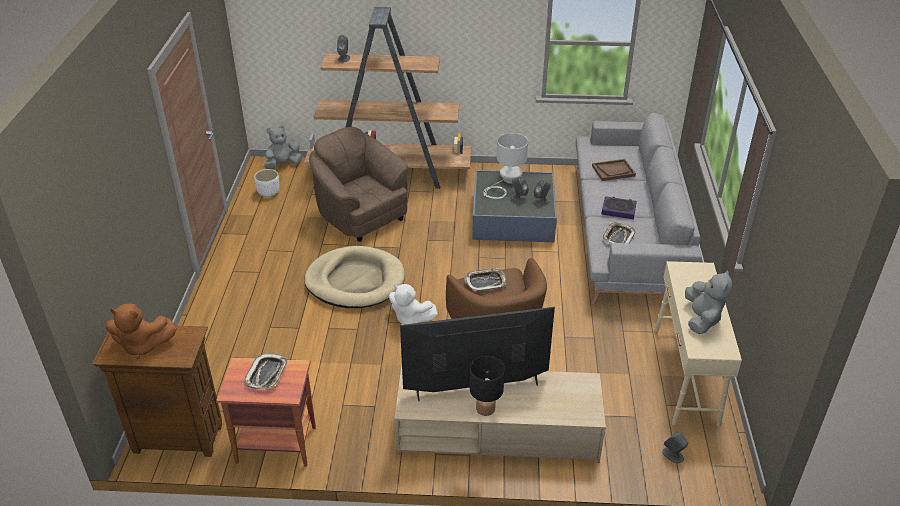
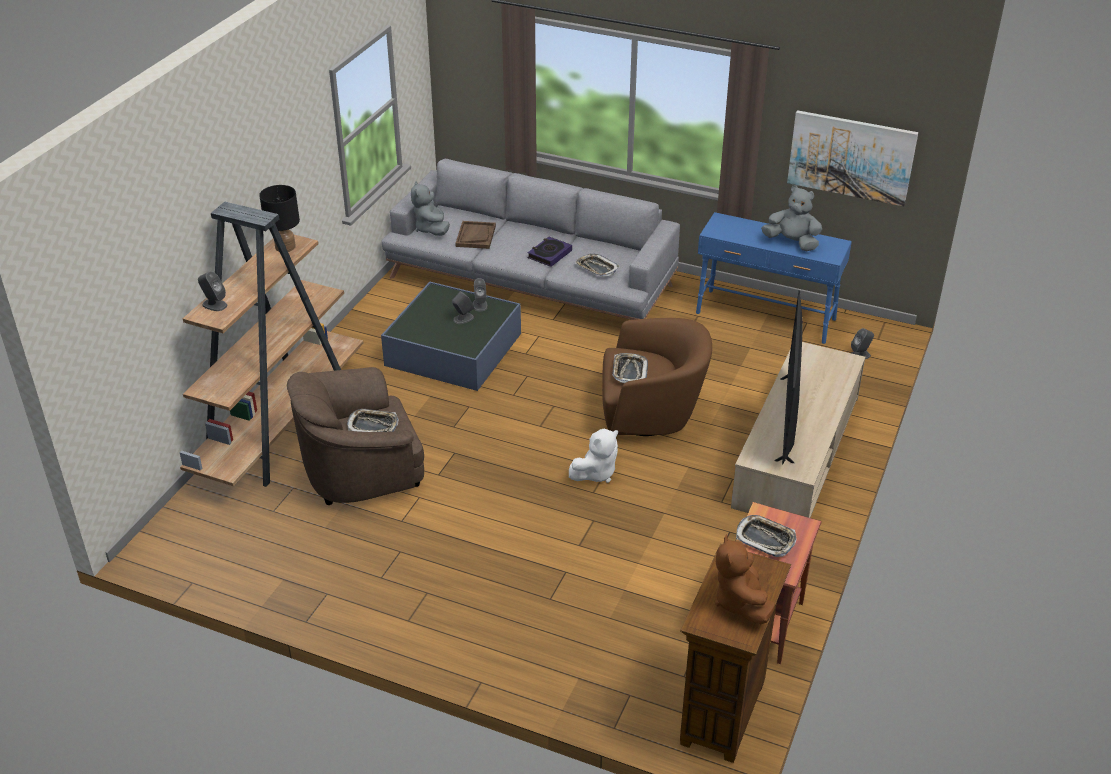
camera: 70 degrees left, 0 degrees up
brown plush toy [105,303,177,359] -> brown plush toy turned 150 degrees clockwise [715,534,775,624]
white planter [254,169,280,197] -> none
grey plush toy [264,126,302,169] -> grey plush toy moved to [411,181,450,236]
beige dog bed [304,246,405,308] -> none
black table lamp [470,356,505,416] -> black table lamp moved to [259,185,300,252]
white table lamp [483,133,528,199] -> none
beige console table [655,261,742,427] -> blue console table [696,212,852,344]
none -> tray [347,409,398,432]
none -> picture [787,110,918,207]

